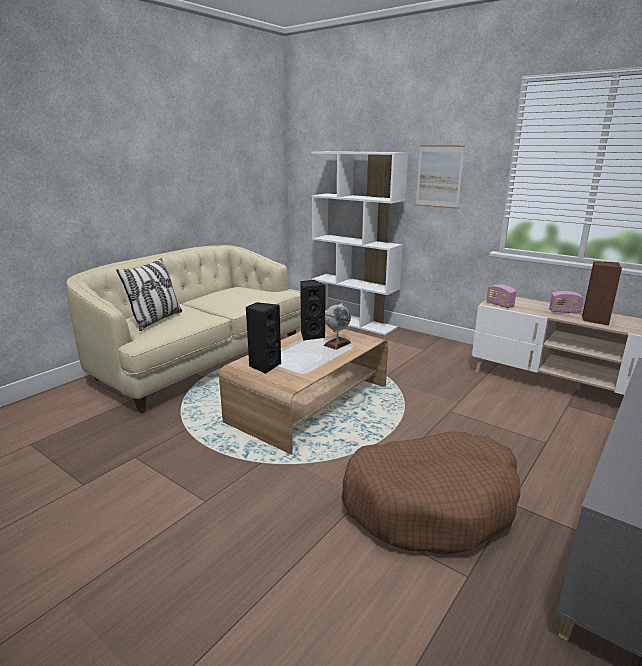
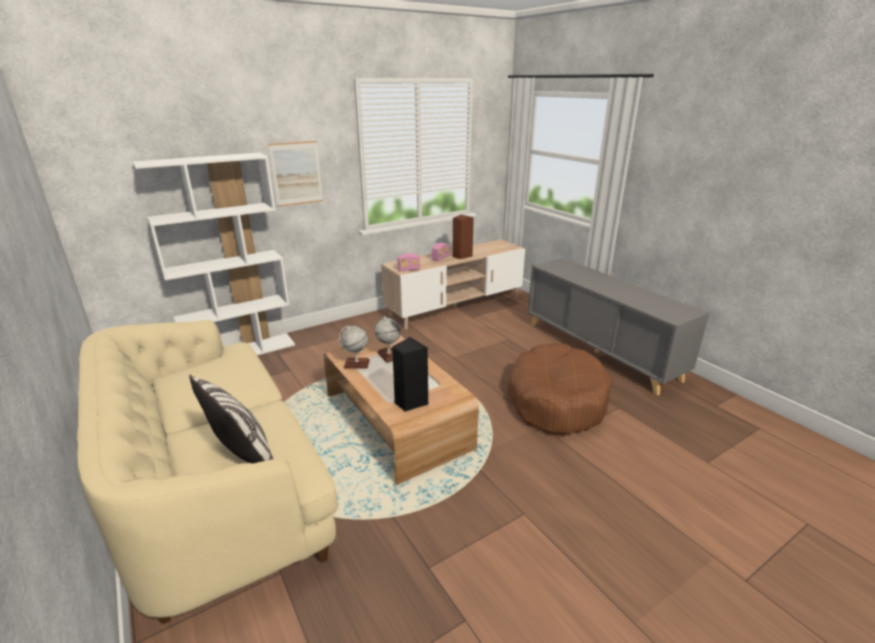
camera: 70 degrees left, 5 degrees up
black speaker [300,280,326,341] -> globe [339,326,370,369]

